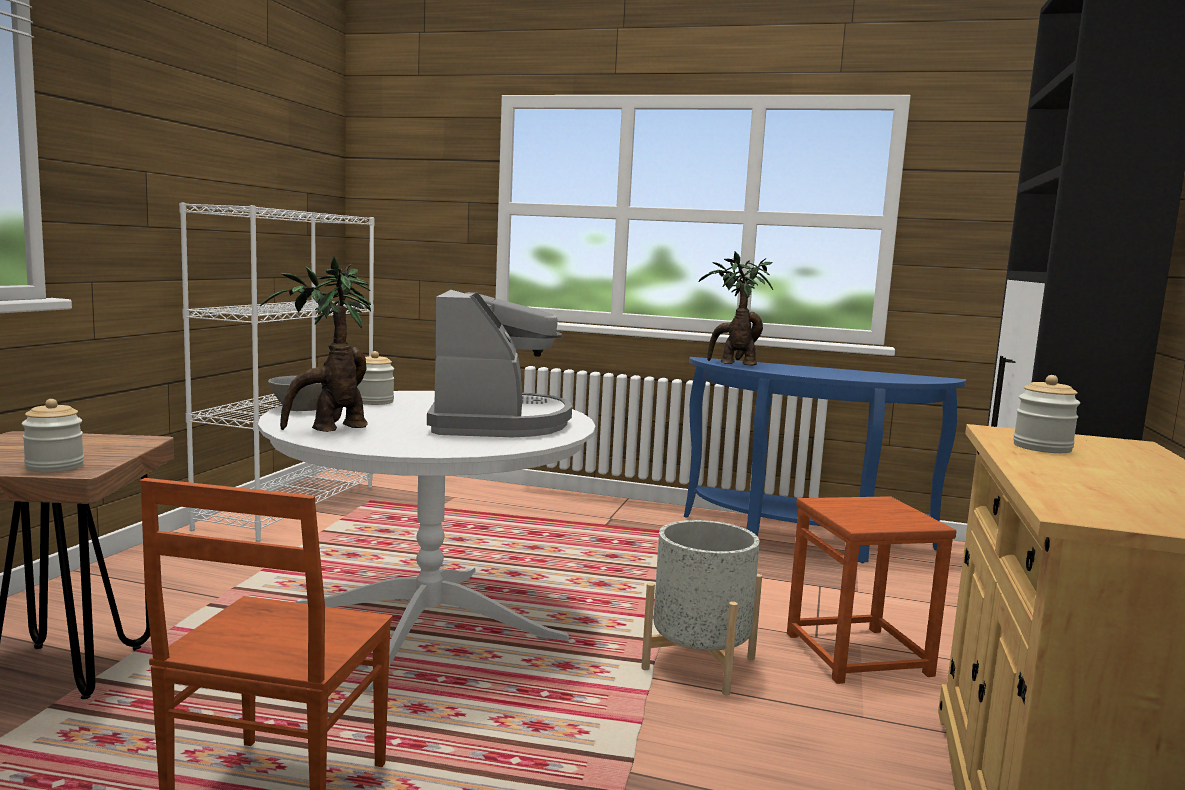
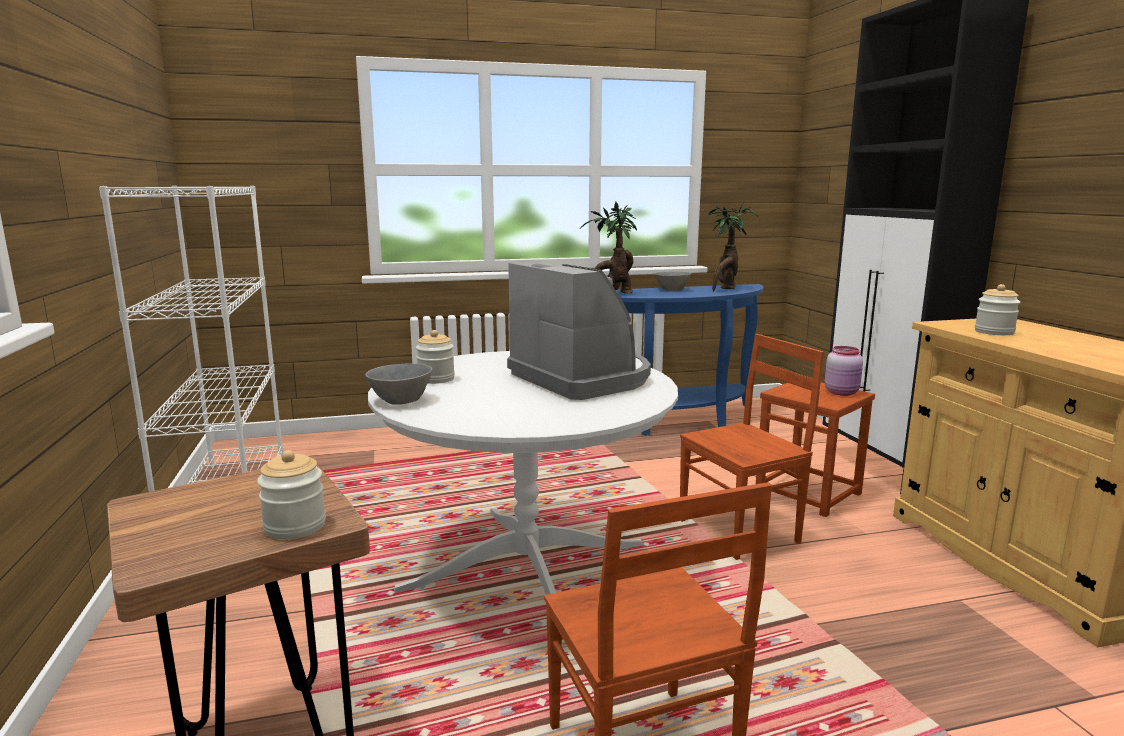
camera: 30 degrees left, 5 degrees up
potted plant [260,256,371,432] -> potted plant moved to [708,200,758,291]
grey planter [641,520,762,695] -> brown chair [680,334,824,560]
none -> grey bowl [655,271,691,291]
none -> pink jar [824,346,863,396]

